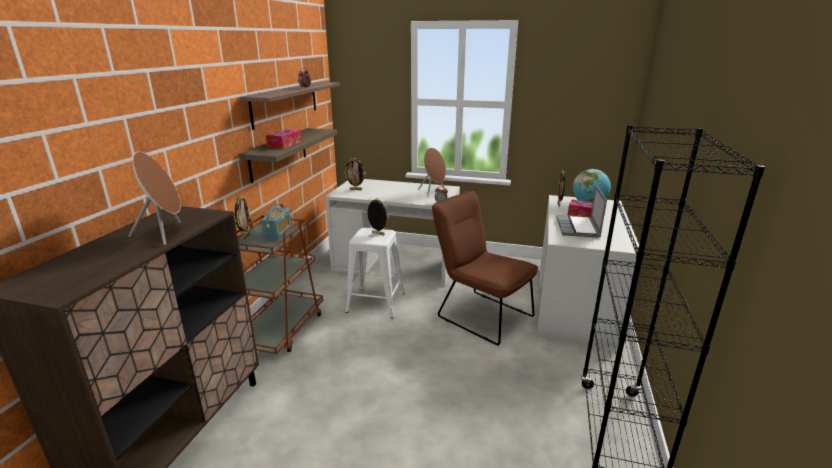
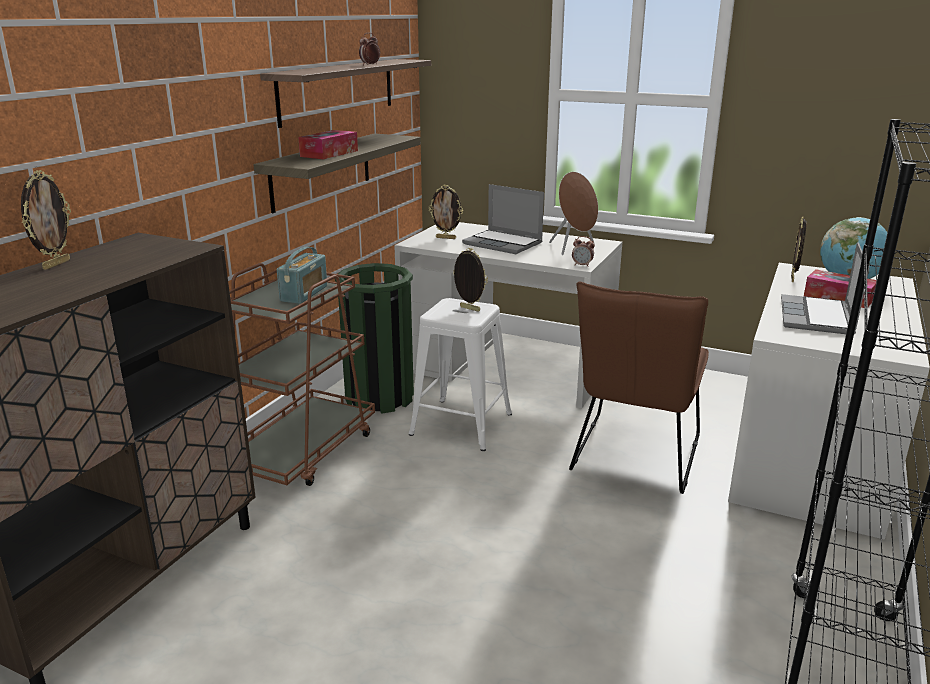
camera: 10 degrees right, 0 degrees up
brown speaker [129,152,181,245] -> none
picture frame [235,195,250,240] -> picture frame moved to [21,170,71,270]
brown chair [432,190,538,345] -> brown chair turned 120 degrees counterclockwise [569,282,709,494]
none -> green trash can [335,263,414,414]
none -> laptop [462,184,544,254]

